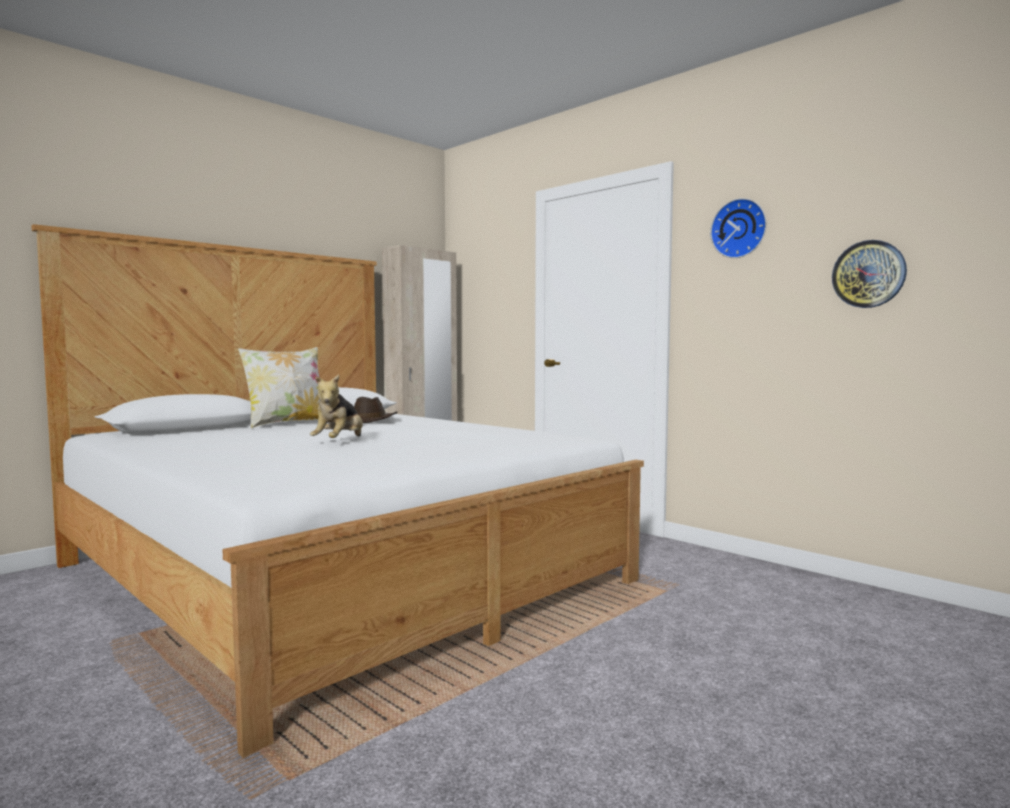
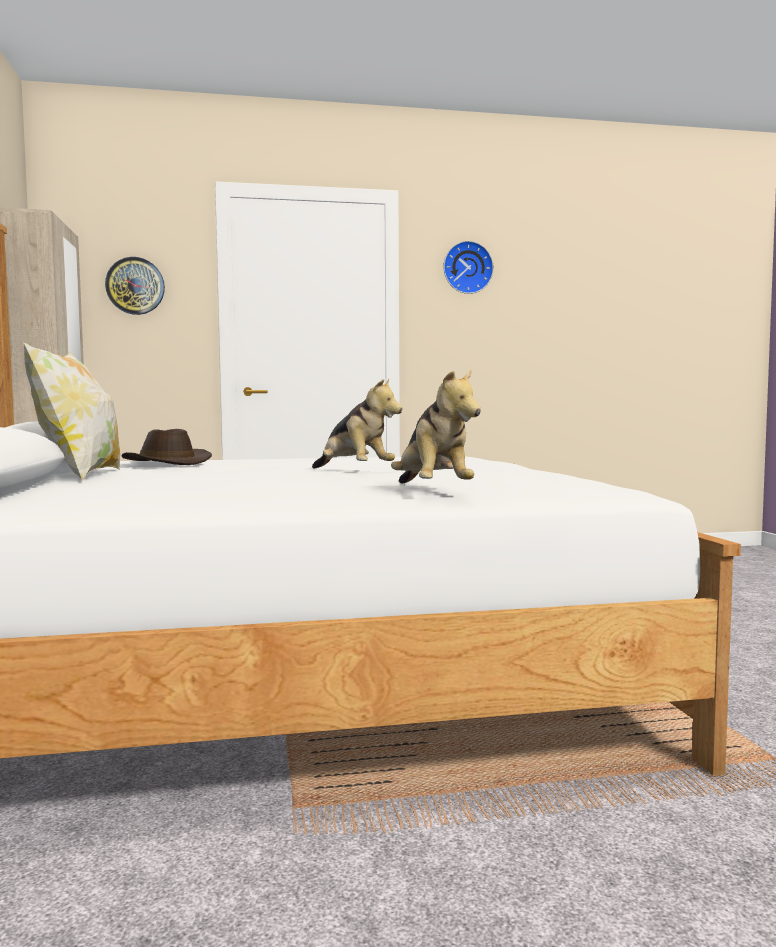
camera: 55 degrees left, 0 degrees up
wall clock [832,240,907,308] -> wall clock moved to [105,257,165,315]
none -> plush toy [391,369,481,484]

